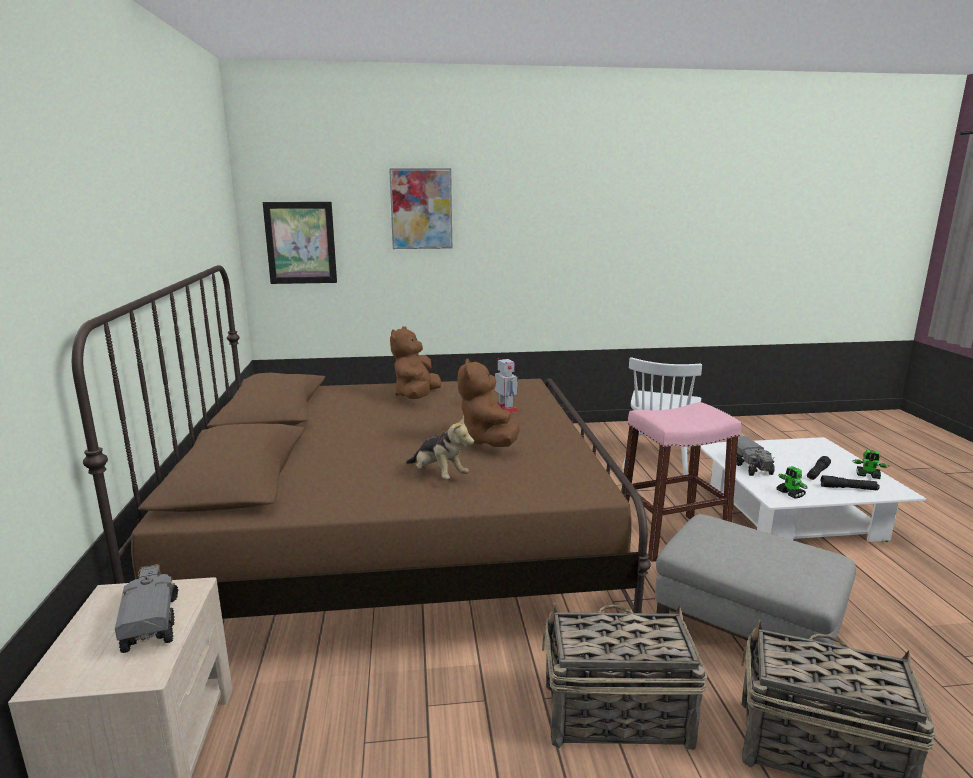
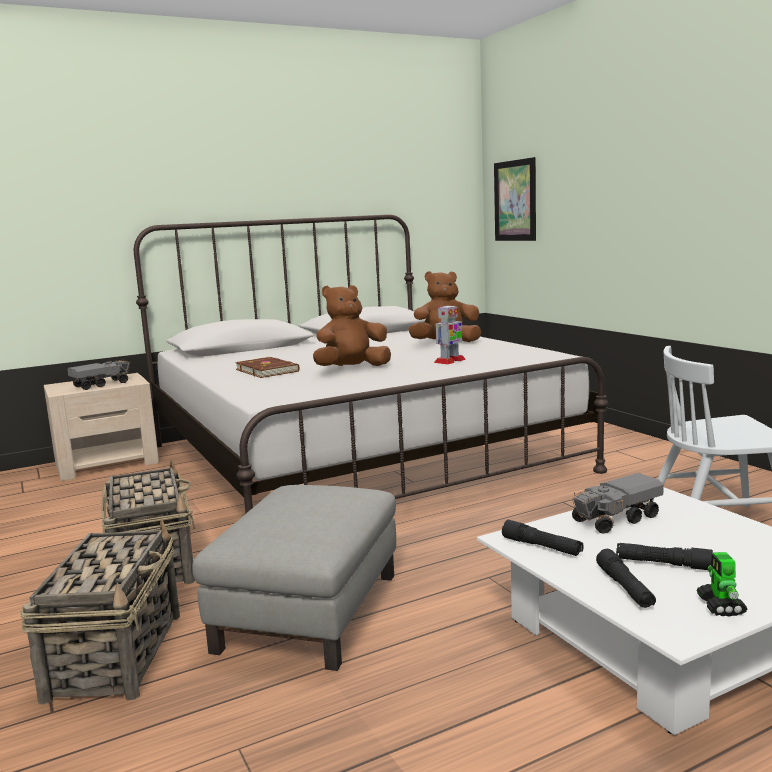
camera: 70 degrees right, 5 degrees down
brown bed [72,265,651,633] -> white bed [134,214,609,513]
picture [389,168,452,249] -> none
plush toy [406,416,474,479] -> brown book [235,357,300,378]
pink stool [621,402,741,562] -> none
toy robot [776,466,808,499] -> black flashlight [502,520,584,556]

